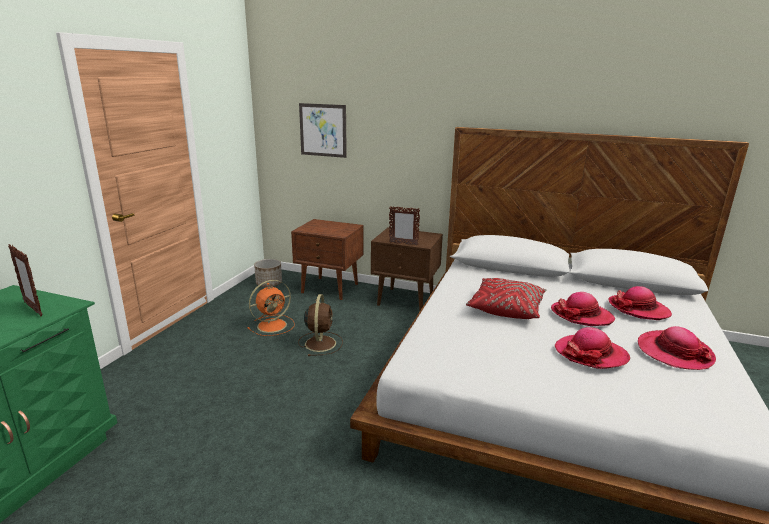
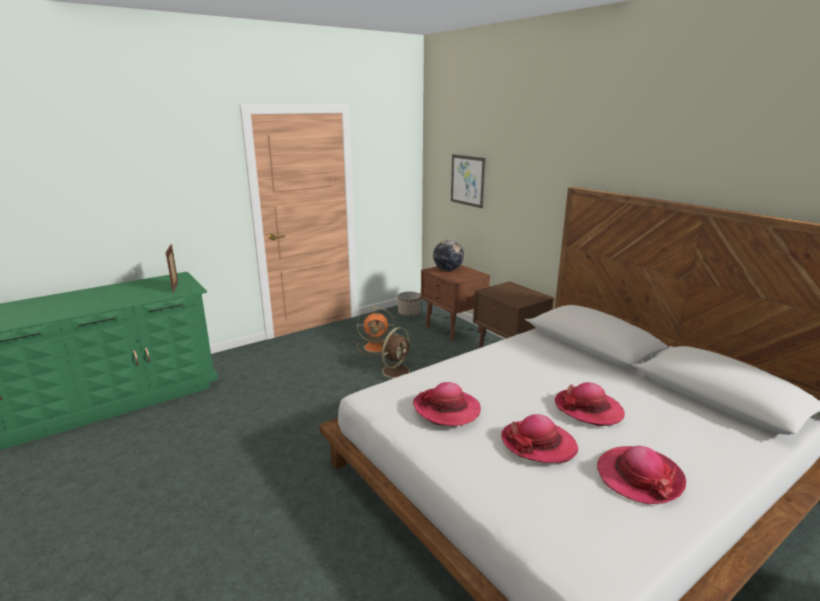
camera: 35 degrees right, 0 degrees up
picture frame [389,207,420,246] -> none
red pillow [466,278,547,319] -> none
hat [608,286,672,320] -> hat moved to [413,382,481,426]
none -> globe [433,240,464,271]

